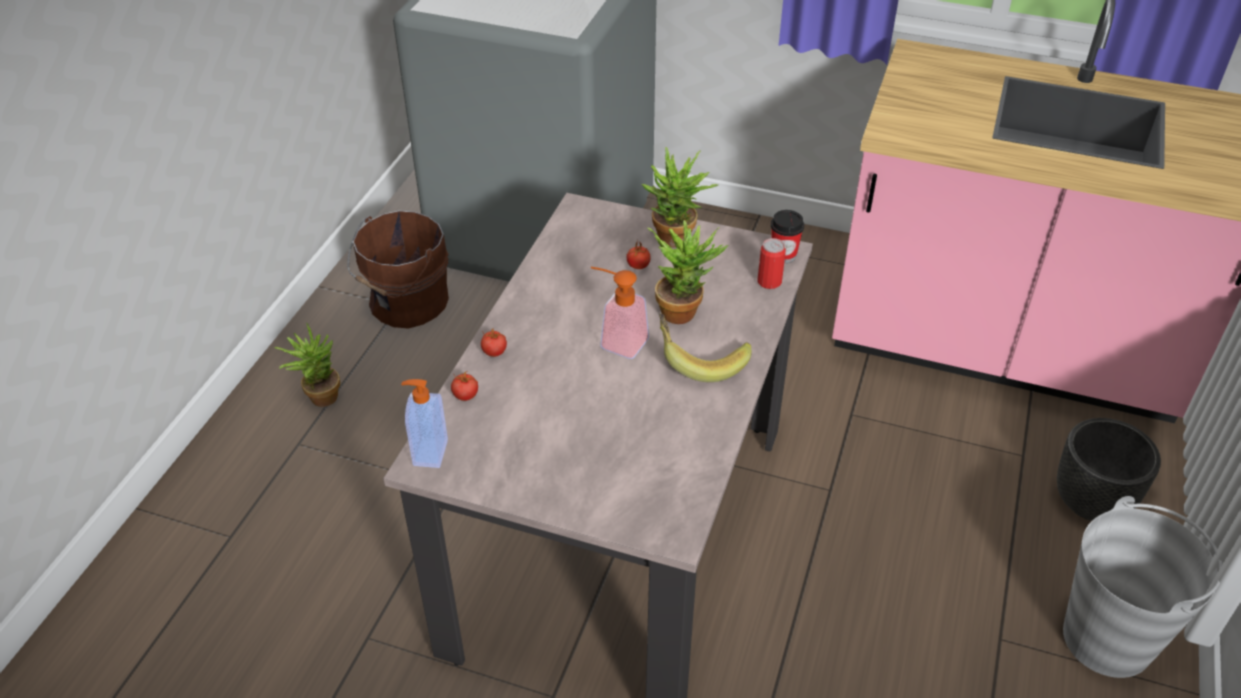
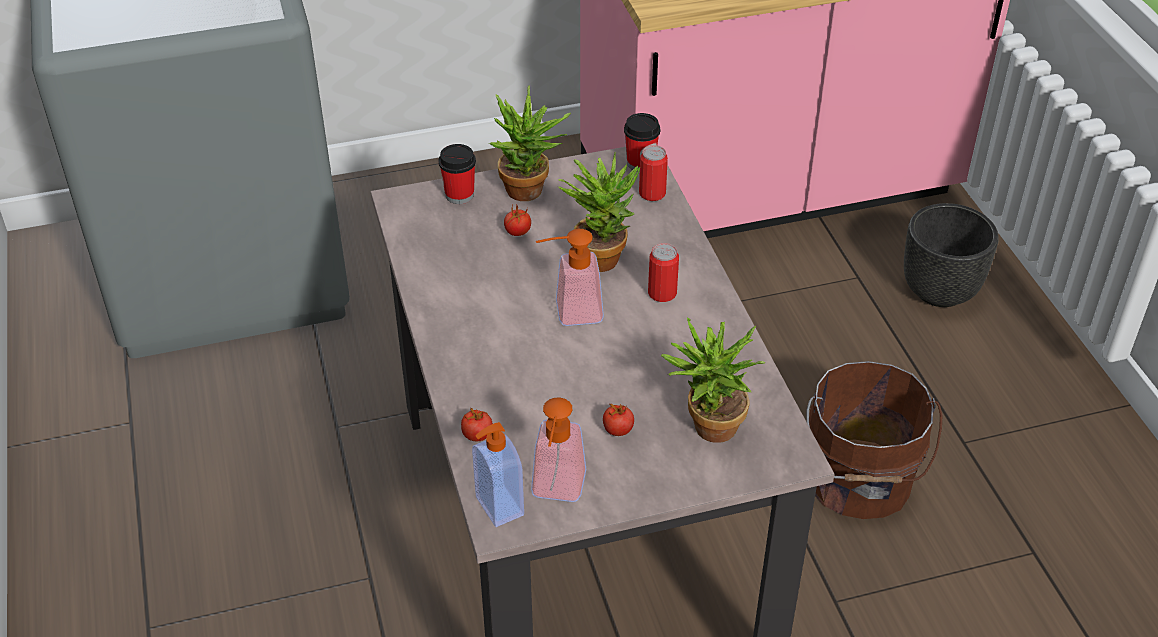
camera: 35 degrees left, 0 degrees up
potted plant [274,323,340,407] -> potted plant moved to [661,317,765,443]
brown bucket [347,210,449,329] -> brown bucket moved to [806,361,943,519]
tomato [481,328,507,357] -> tomato moved to [603,404,634,436]
banana [659,314,752,382] -> can [648,243,679,302]
grey bucket [1063,496,1223,678] -> none
none -> cup [438,144,476,204]
none -> soap dispenser [531,398,586,502]

